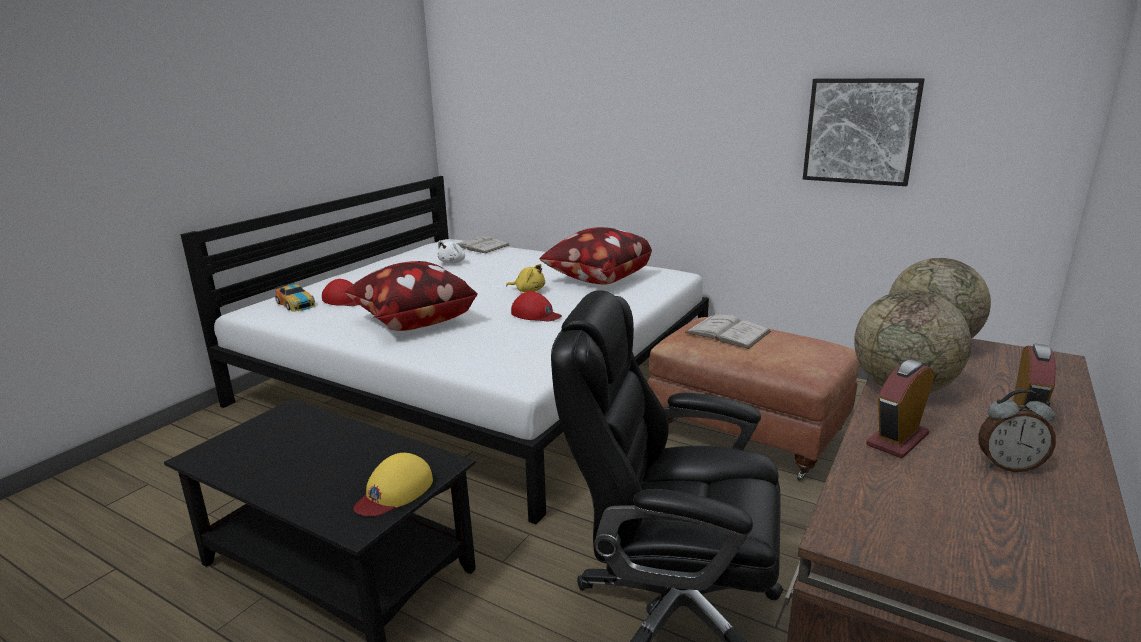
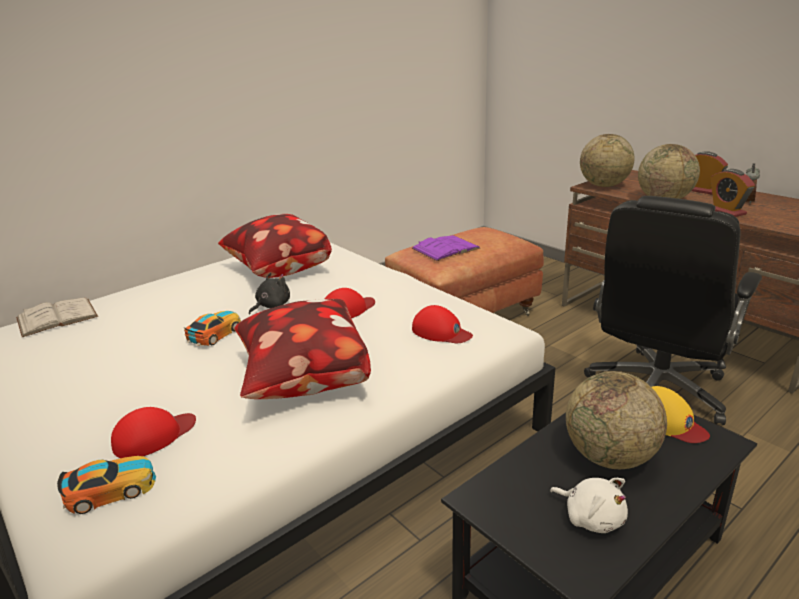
camera: 70 degrees left, 5 degrees up
white plush toy [438,240,465,264] -> white plush toy moved to [550,478,628,533]
yellow plush toy [506,264,545,292] -> black plush toy [249,272,290,315]
white book [685,313,771,349] -> purple book [412,235,480,261]
picture [803,78,925,186] -> none
none -> toy car [184,311,241,346]
none -> red cap [412,305,473,343]
none -> globe [566,372,667,469]

